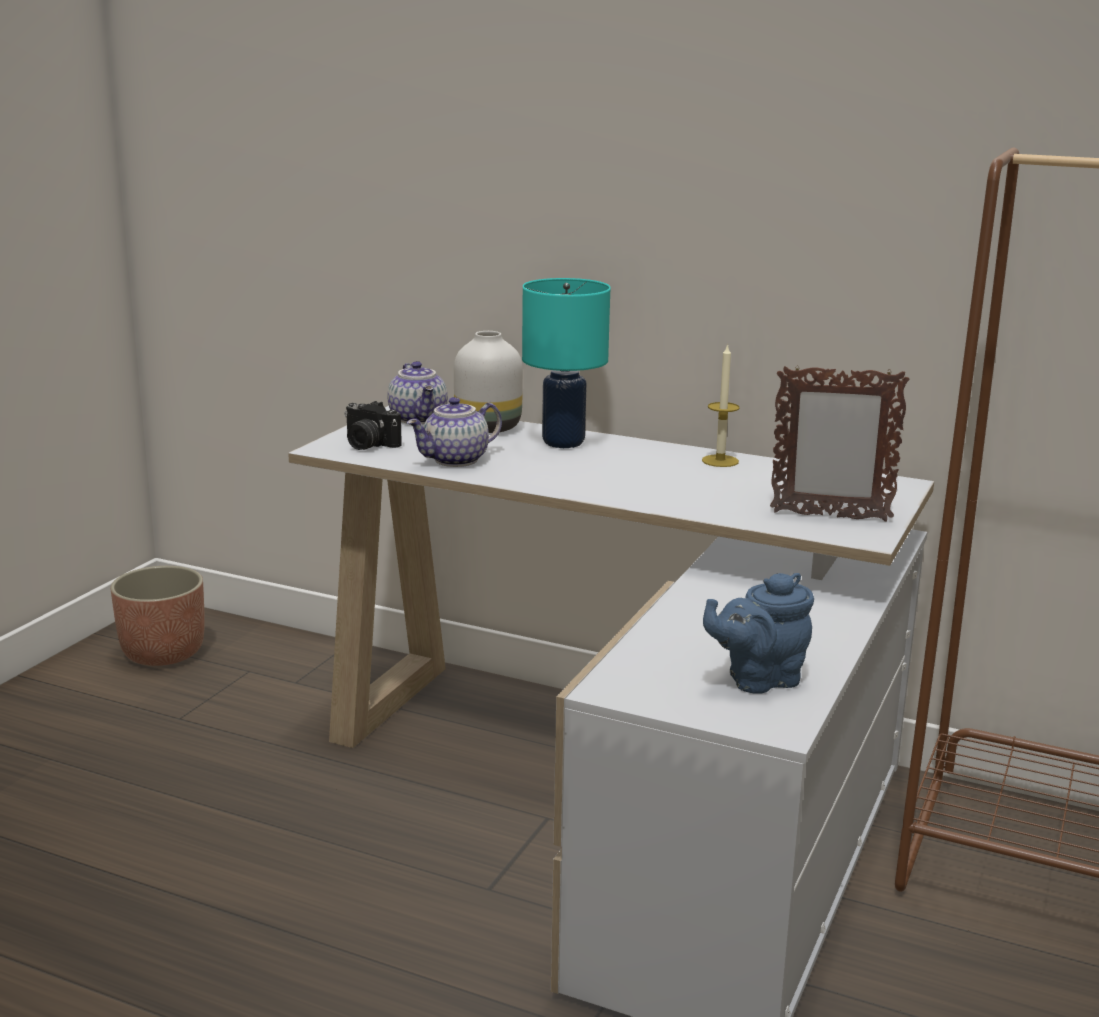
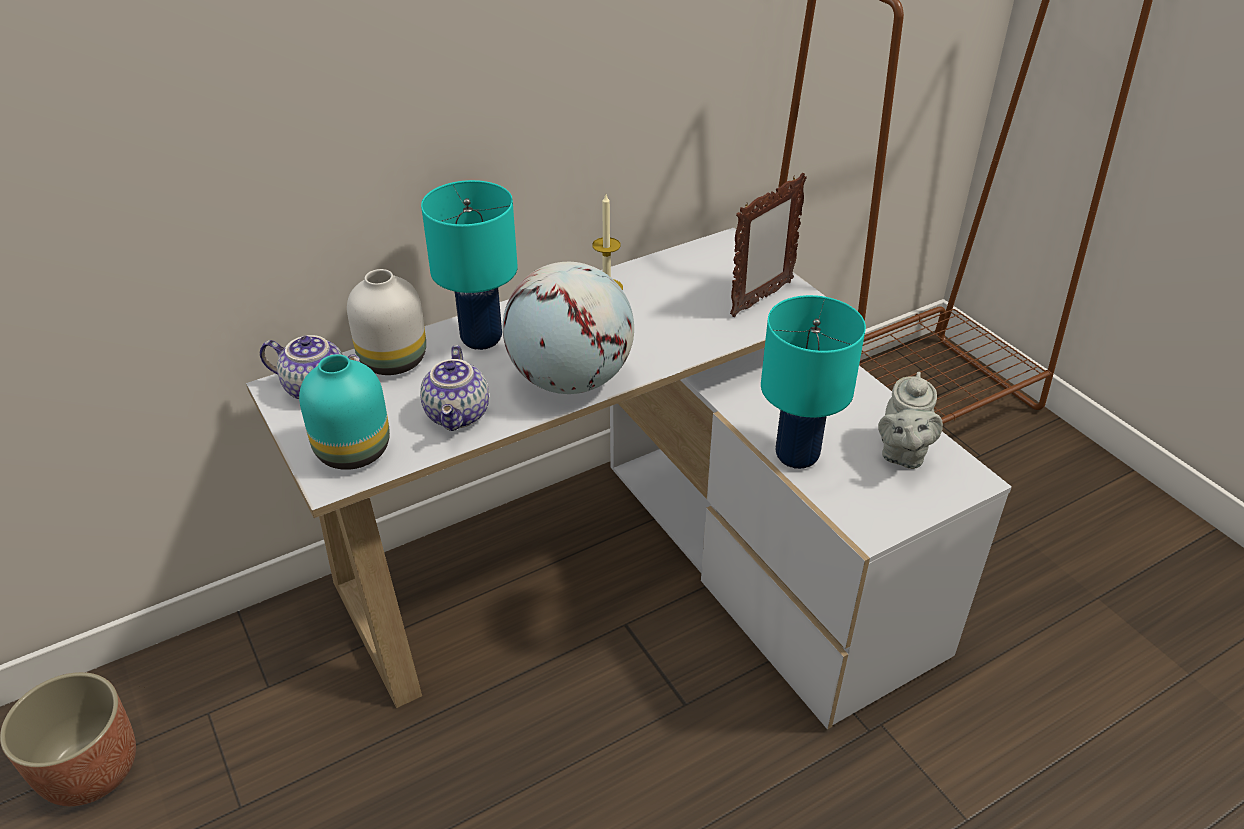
camera: 55 degrees left, 20 degrees up
camera [344,401,402,450] -> turquoise vase [299,354,390,470]
blue teapot [703,573,814,694] -> grey teapot [878,372,943,469]
none -> globe [503,262,634,394]
none -> turquoise table lamp [761,295,866,469]

